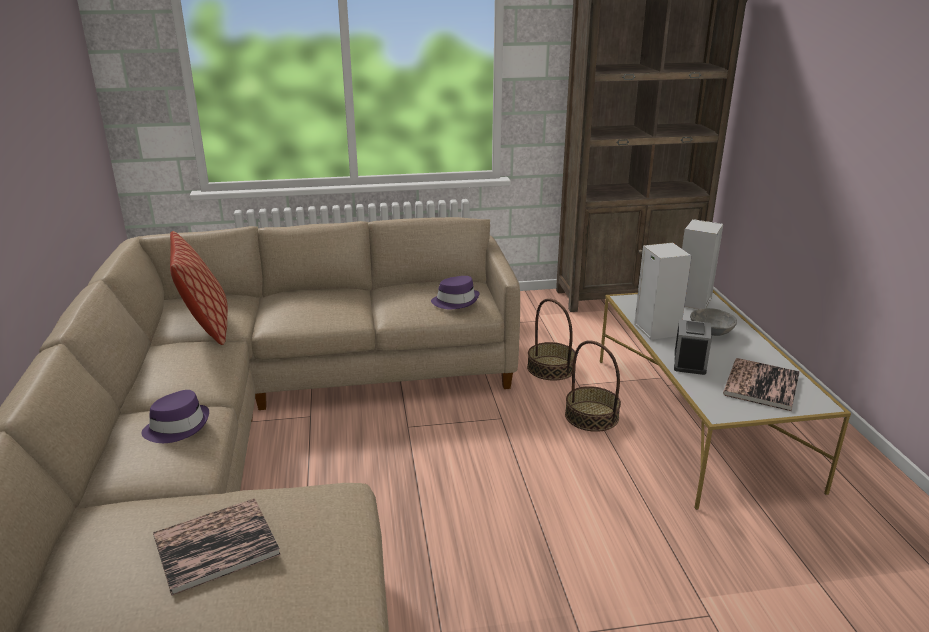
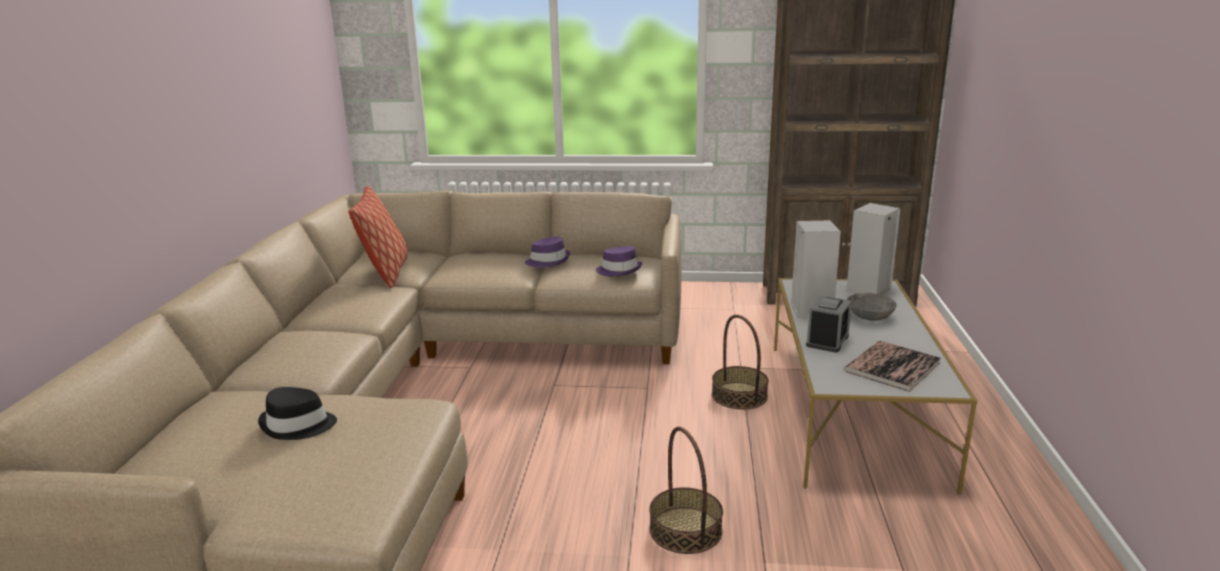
camera: 15 degrees right, 5 degrees down
purple hat [141,390,209,443] -> purple hat moved to [525,237,570,268]
book [153,498,281,596] -> black hat [258,387,337,440]
basket [527,298,576,381] -> basket moved to [649,427,723,554]

